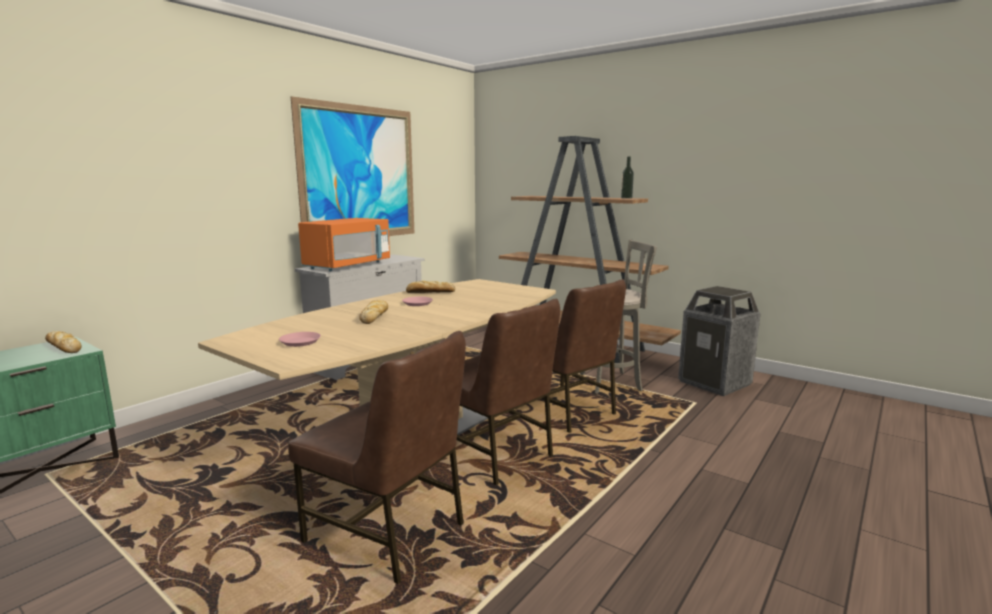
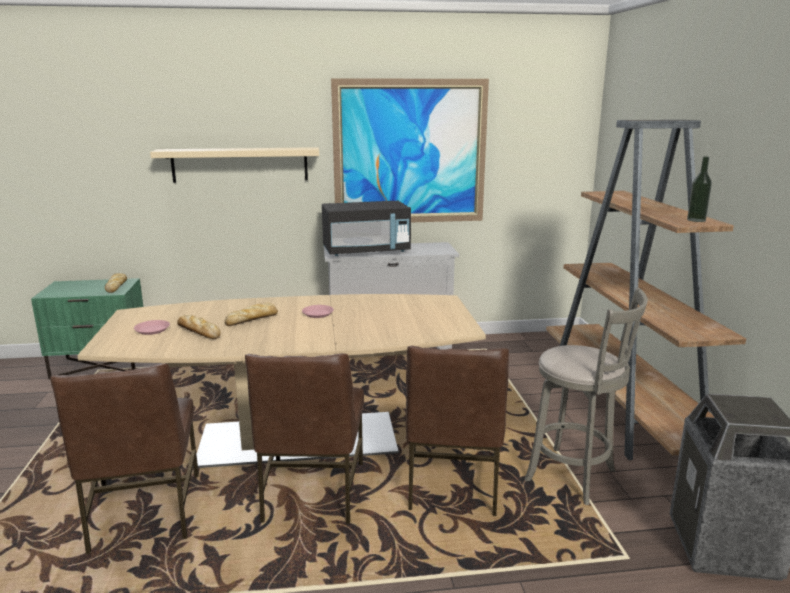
camera: 45 degrees right, 5 degrees up
orange microwave [298,218,390,271] -> black microwave [322,201,411,256]
bread [406,281,455,293] -> bread moved to [177,315,221,339]
none -> beige shelf [150,147,319,183]

